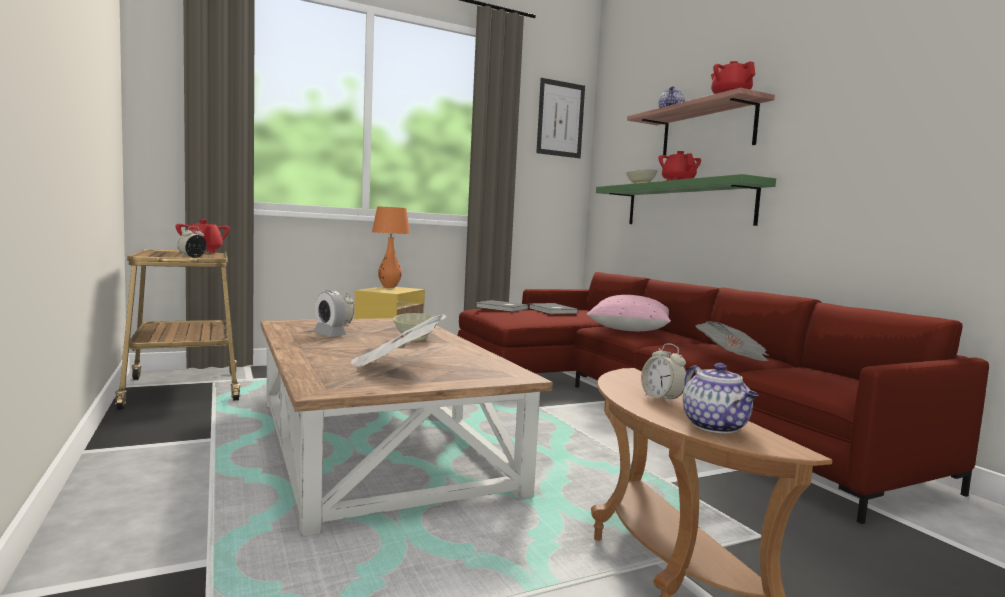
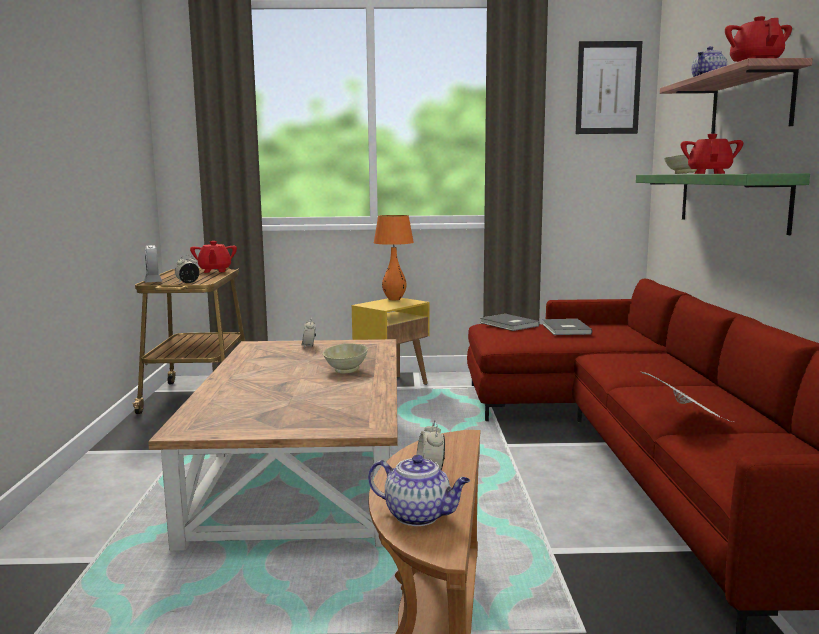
camera: 25 degrees right, 5 degrees up
alarm clock [313,290,347,336] -> alarm clock moved to [144,245,162,282]
newspaper [350,314,446,368] -> none
pink pillow [587,295,671,331] -> none
teapot [683,363,758,433] -> teapot turned 75 degrees counterclockwise [368,455,470,526]

